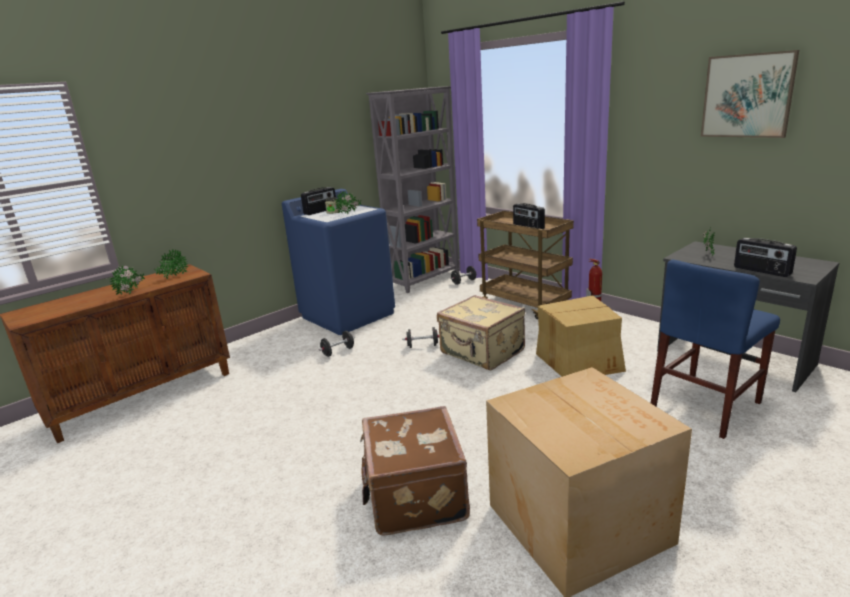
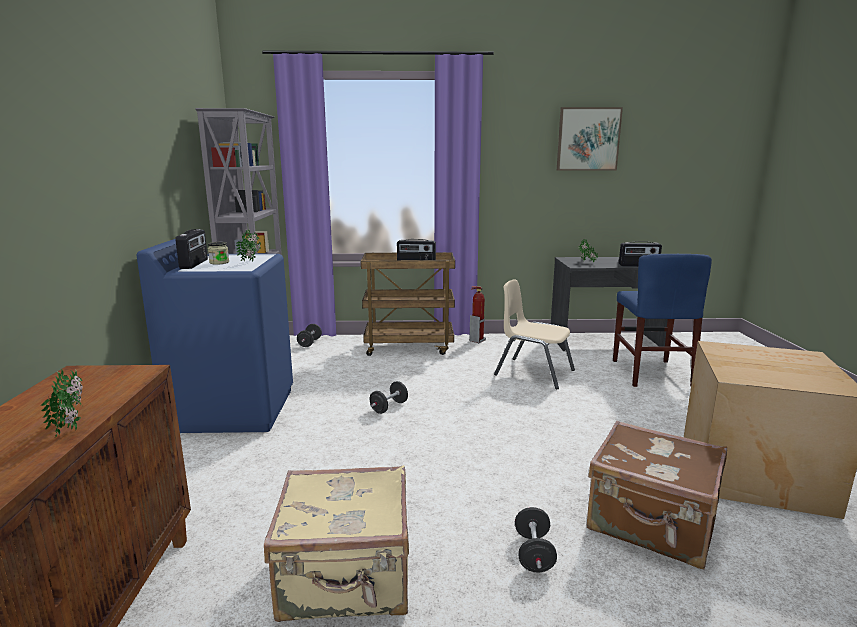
camera: 50 degrees left, 5 degrees down
potted plant [155,249,188,279] -> none
black dumbbell [319,331,355,357] -> black dumbbell moved to [515,507,557,572]
beige suitcase [437,295,525,370] -> beige suitcase moved to [264,465,409,622]
cardboard box [536,296,626,377] -> beige chair [494,279,575,390]

